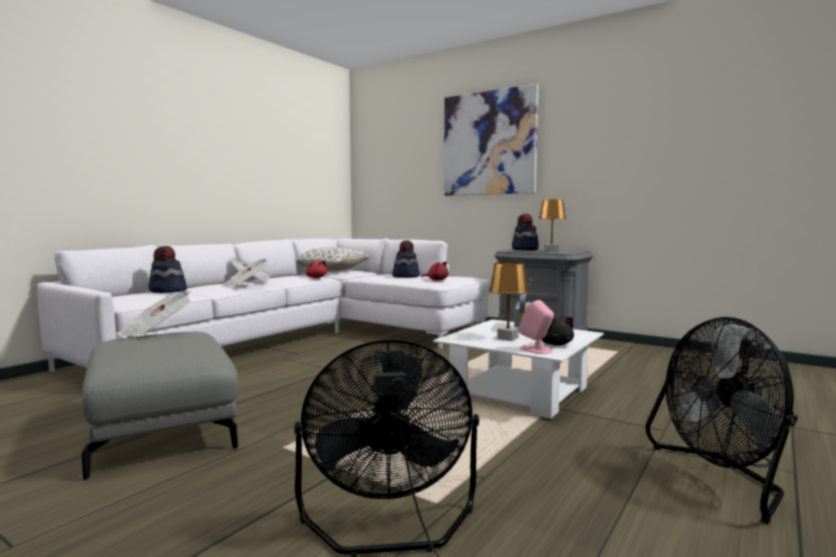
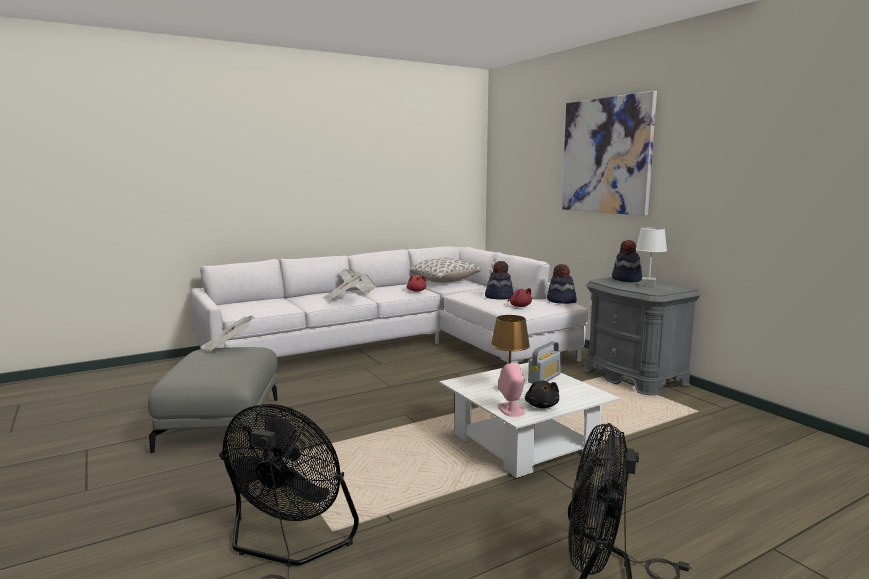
camera: 25 degrees right, 5 degrees up
hat [149,246,187,293] -> hat moved to [547,264,577,304]
brown table lamp [539,199,566,252] -> white table lamp [636,228,667,288]

